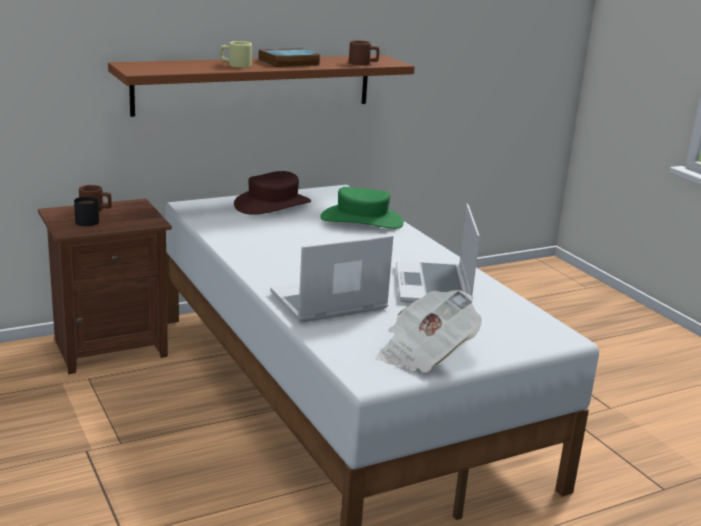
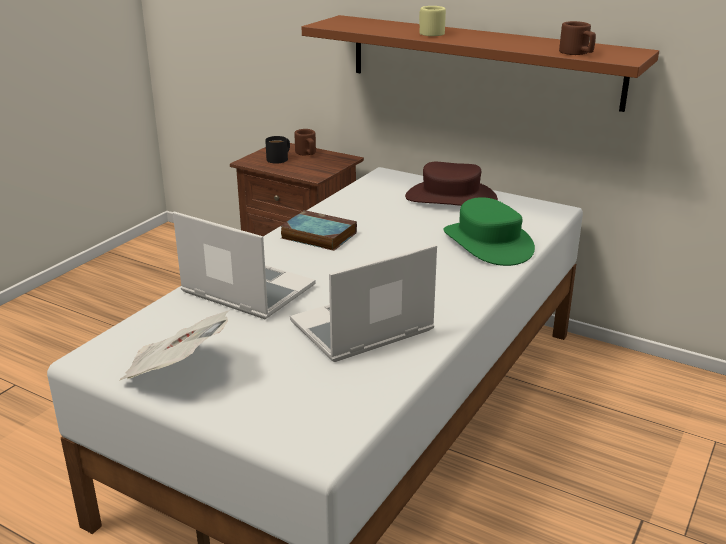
camera: 60 degrees right, 5 degrees up
book [259,48,321,67] -> book moved to [281,210,357,251]

